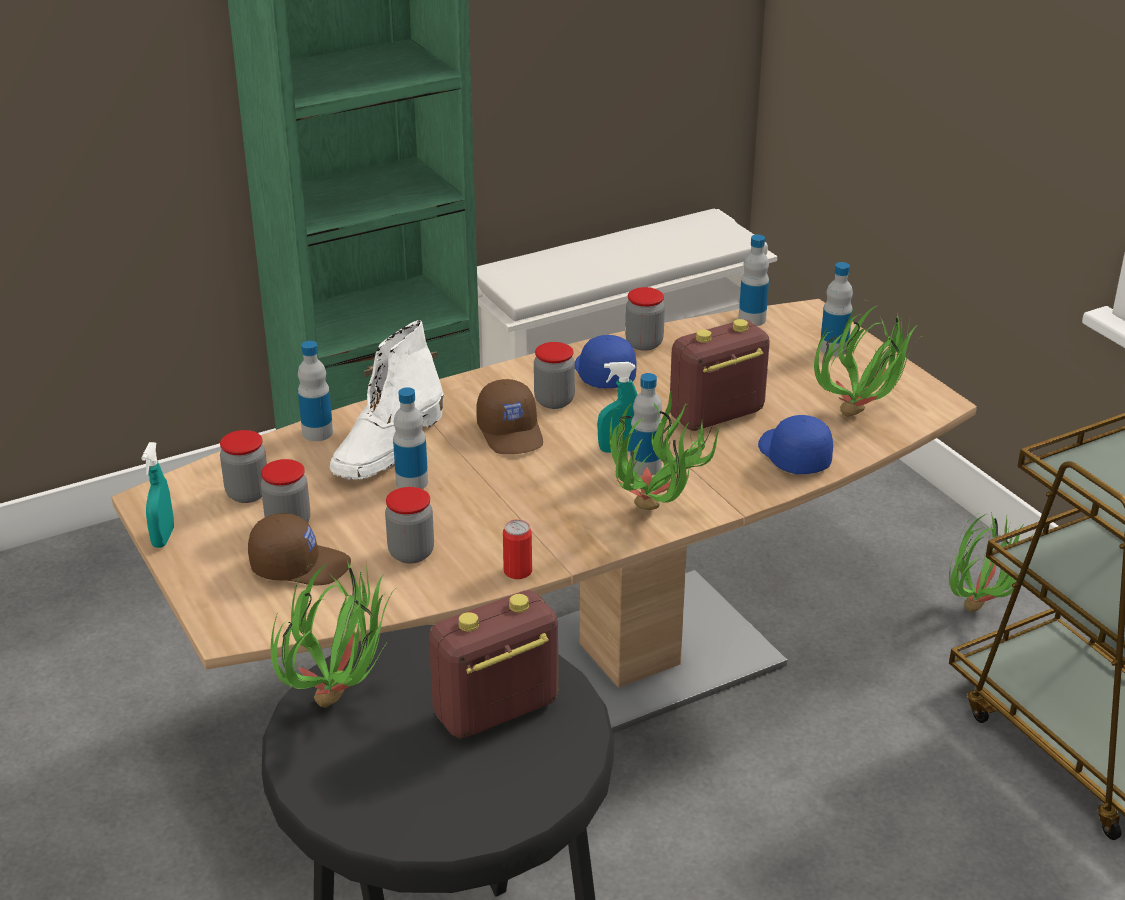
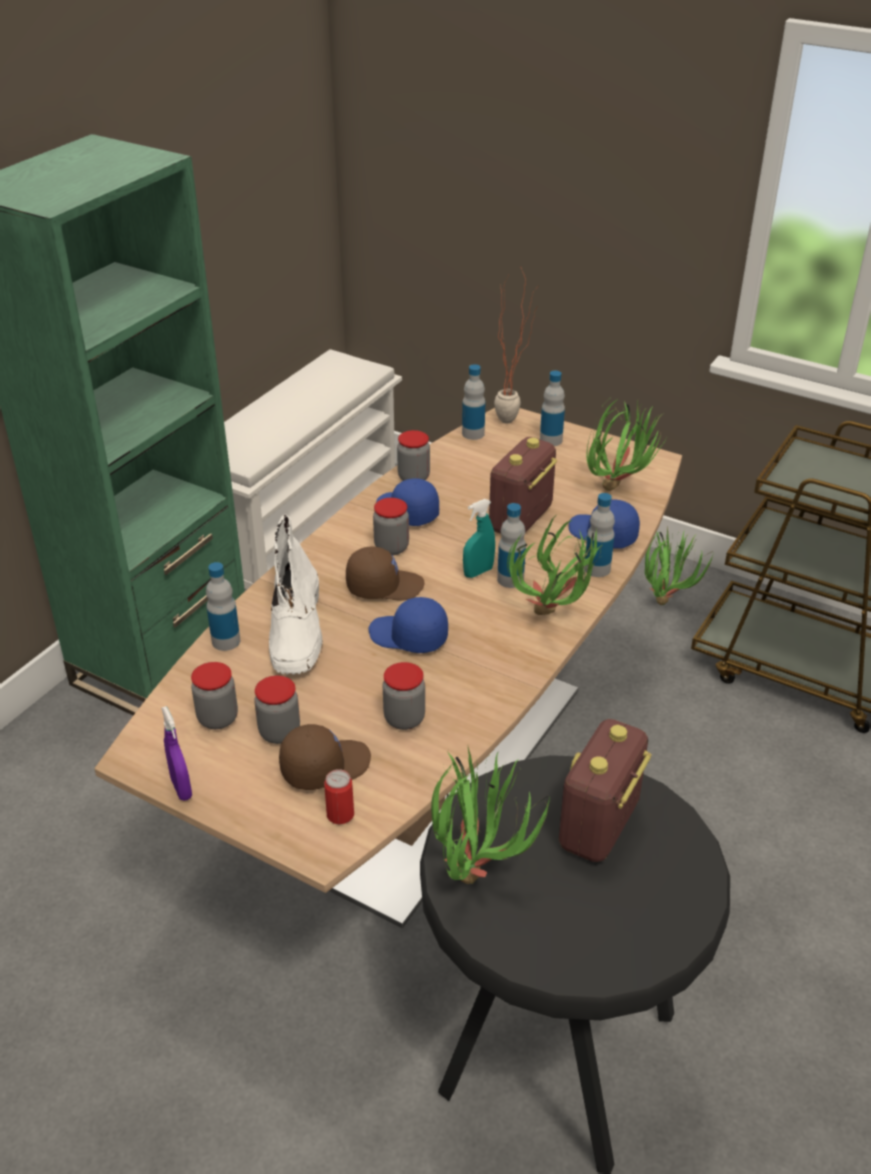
camera: 30 degrees left, 5 degrees up
turquoise spray bottle [142,442,174,548] -> purple spray bottle [161,706,192,801]
bottle [393,387,428,489] -> bottle moved to [584,493,615,577]
brown cap [476,379,543,454] -> brown cap turned 45 degrees counterclockwise [346,546,424,601]
can [503,519,532,579] -> can moved to [324,769,354,824]
none -> blue cap [369,597,448,653]
none -> potted plant [494,266,538,424]

